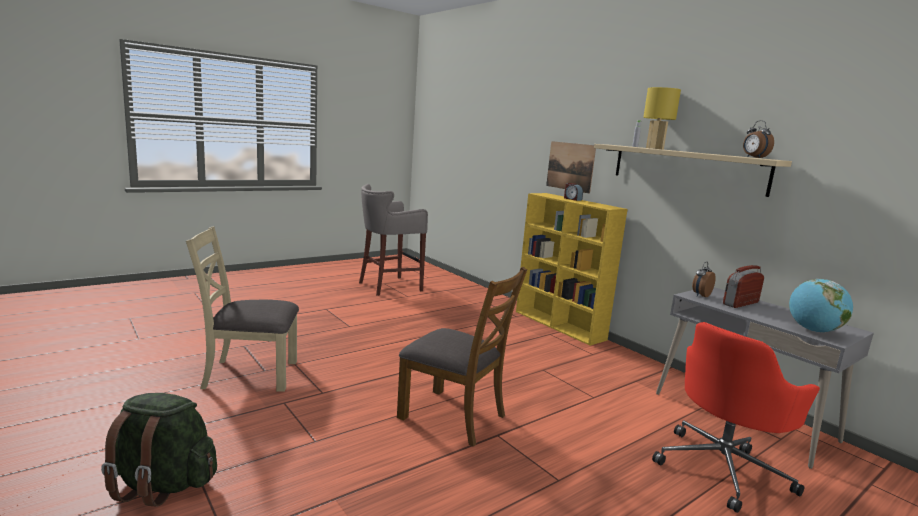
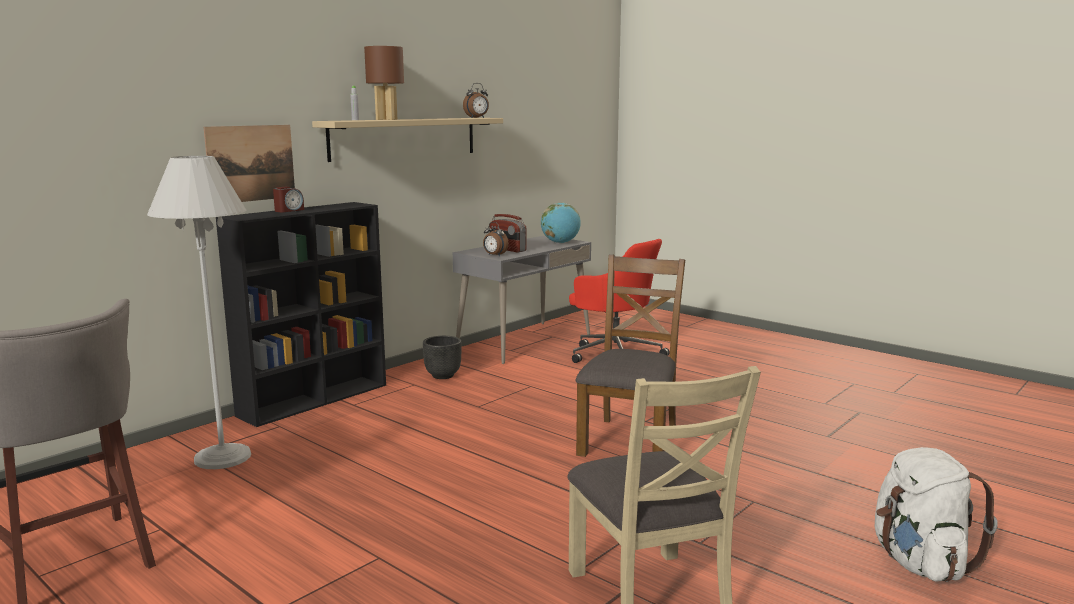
camera: 100 degrees left, 0 degrees up
green backpack [101,393,217,507] -> white backpack [875,447,998,582]
yellow bookcase [516,193,627,346] -> black bookcase [216,202,386,427]
yellow table lamp [643,87,681,149] -> brown table lamp [364,46,404,120]
none -> white floor lamp [147,156,251,469]
none -> black planter [423,336,462,379]

